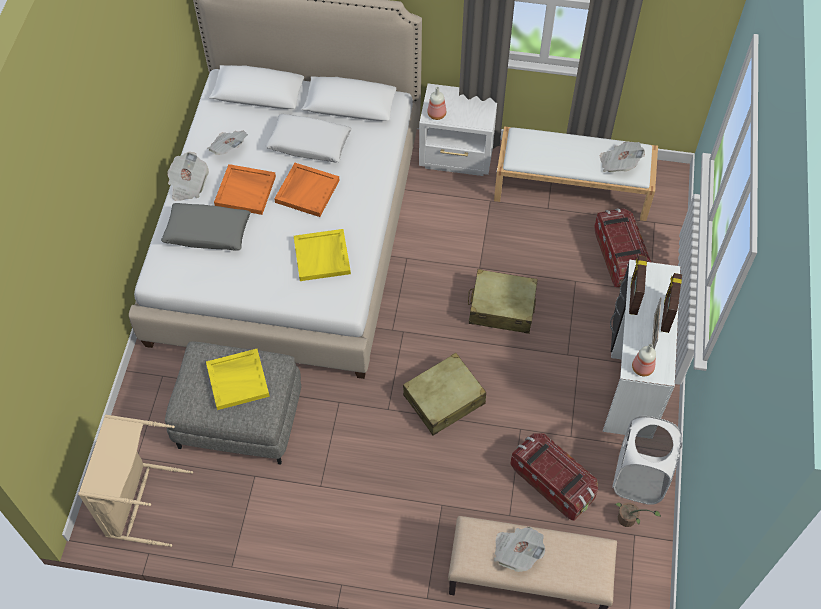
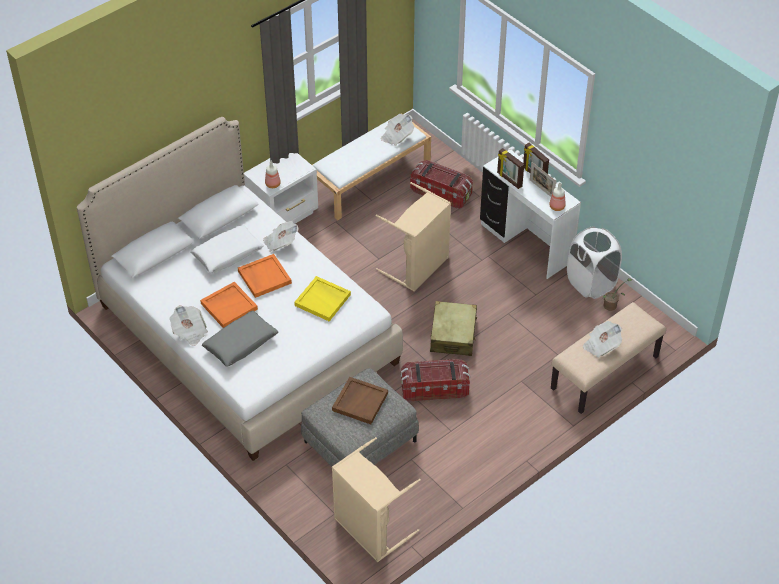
camera: 50 degrees left, 10 degrees down
yellow tray [206,349,270,410] -> brown tray [332,377,388,424]
newspaper [207,131,248,155] -> newspaper moved to [263,221,299,252]
beige suitcase [468,269,538,334] -> beige laundry basket [375,182,451,292]
storage box [510,433,598,521] -> storage box moved to [401,359,470,401]

